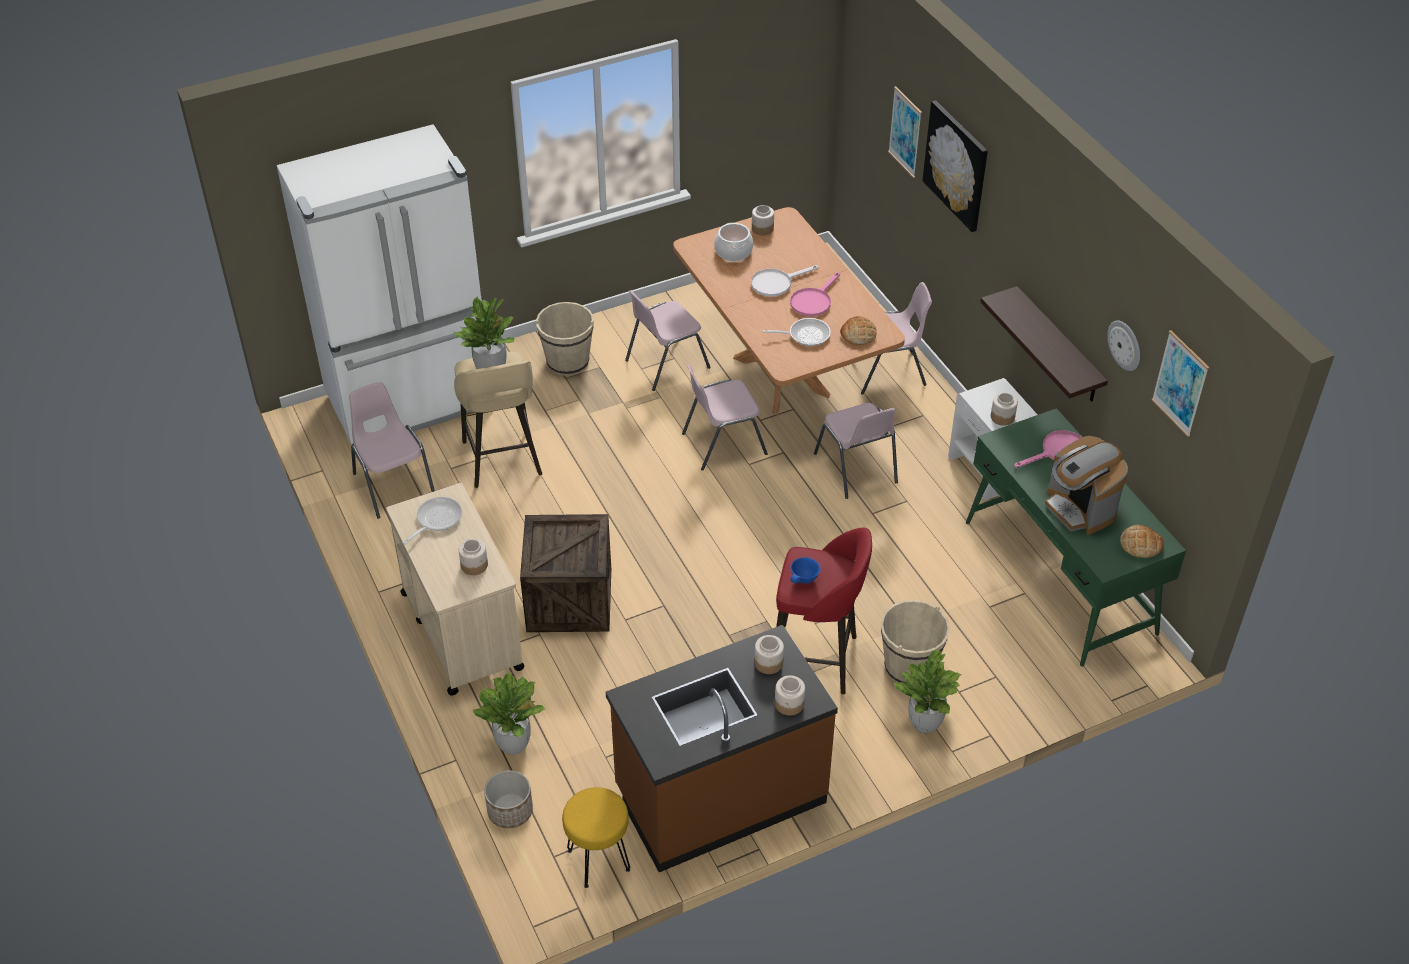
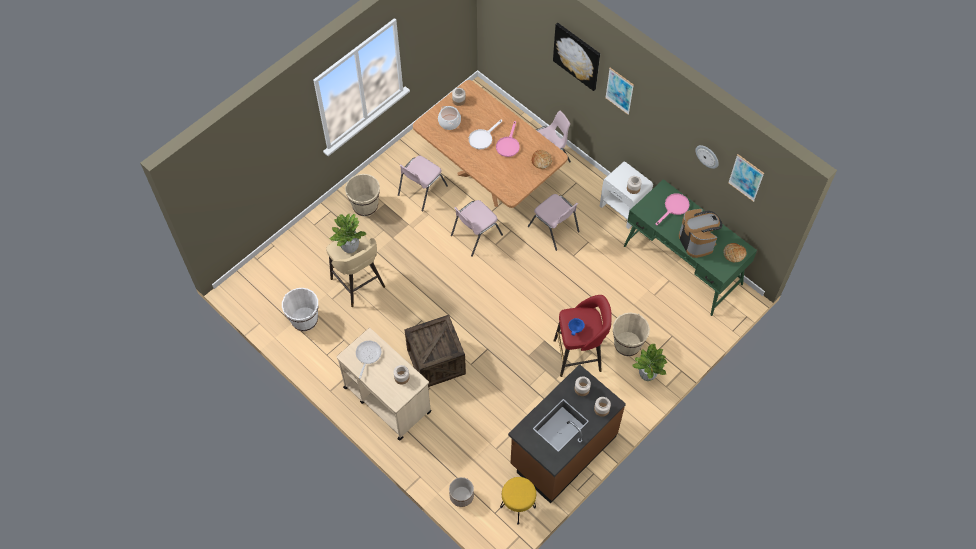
camera: 20 degrees left, 15 degrees up
white fridge [277,124,488,445] -> none
pink chair [349,382,435,519] -> white bucket [282,288,318,331]
potted plant [472,673,545,755] -> none
frying pan [762,318,831,346] -> none
picture [888,86,922,178] -> picture moved to [605,68,634,115]
shelf [980,286,1108,401] -> none
coffee machine [1045,436,1128,535] -> coffee machine turned 150 degrees counterclockwise [679,209,722,258]

